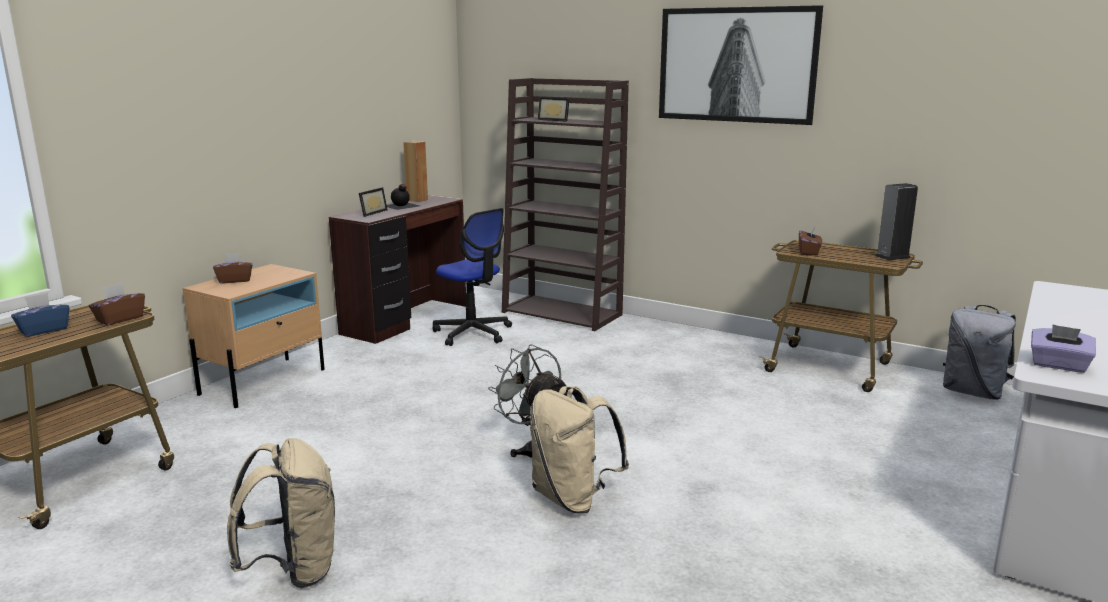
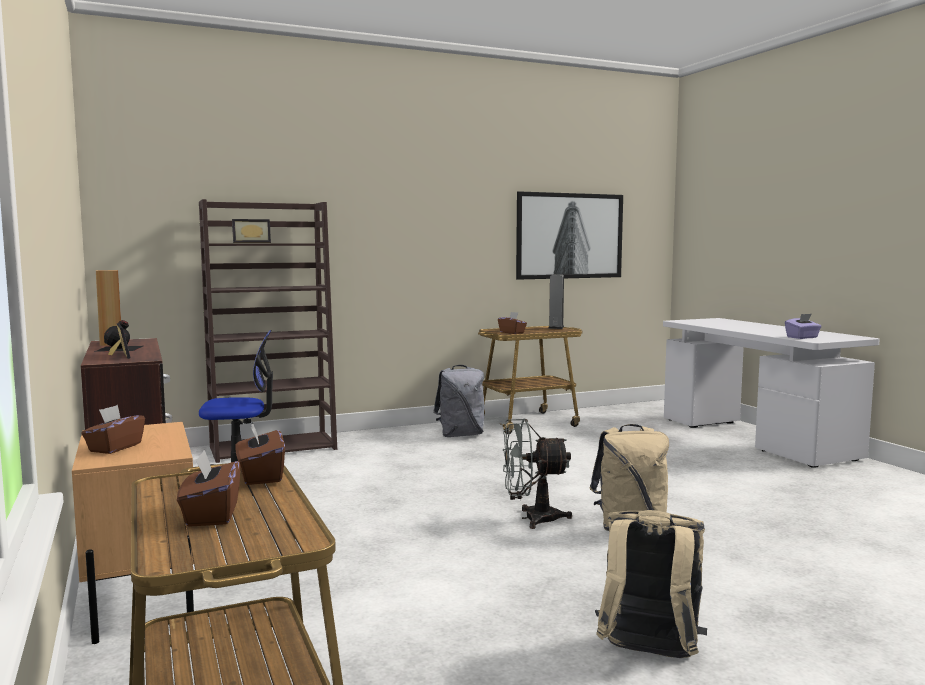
camera: 55 degrees left, 10 degrees down
blue tissue box [11,293,69,337] -> brown tissue box [177,450,241,527]
picture [659,5,823,125] -> picture moved to [516,191,623,280]
grey backpack [943,305,1016,400] -> grey backpack moved to [433,365,484,437]

